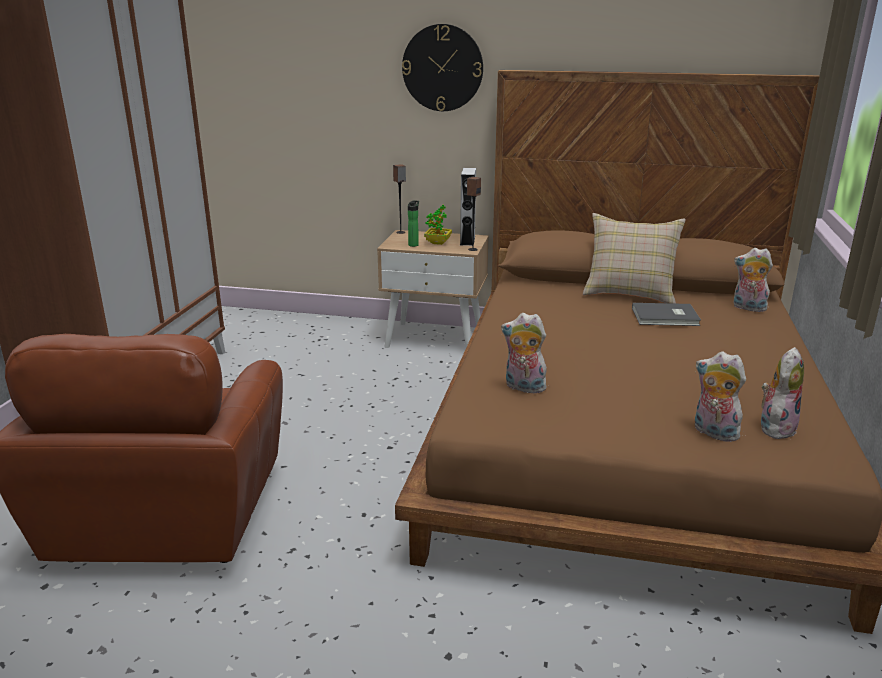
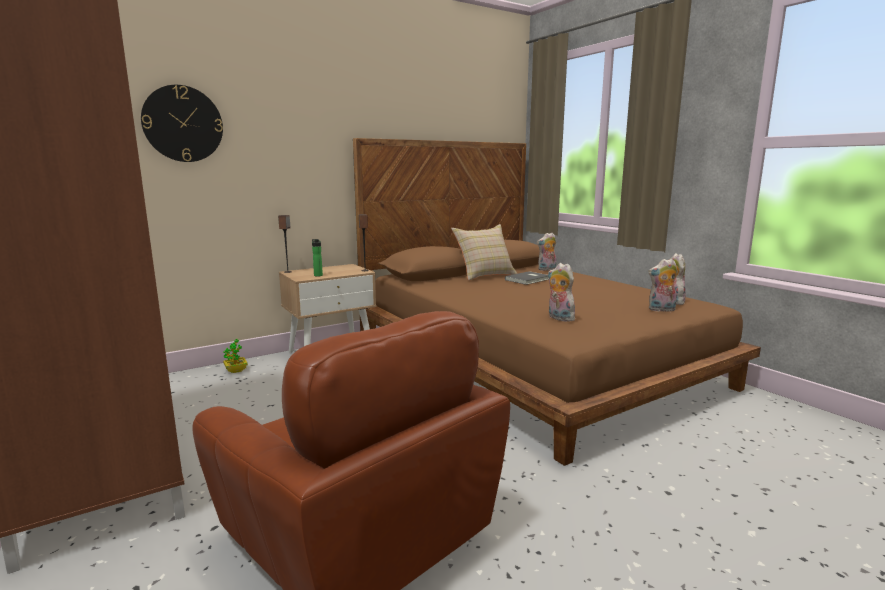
camera: 45 degrees left, 10 degrees down
wall clock [402,24,483,111] -> wall clock moved to [141,85,223,162]
potted plant [424,205,452,245] -> potted plant moved to [223,339,248,373]
grey speaker [460,168,476,246] -> none
plush toy [501,313,547,395] -> plush toy turned 75 degrees clockwise [547,263,575,322]

